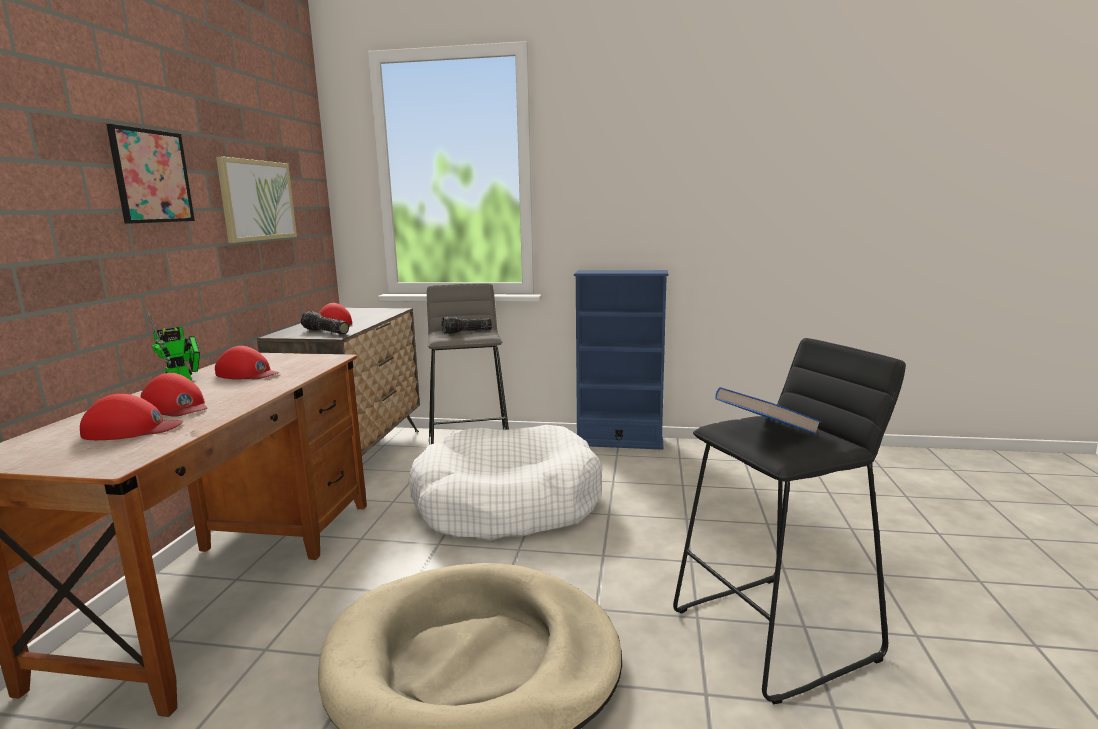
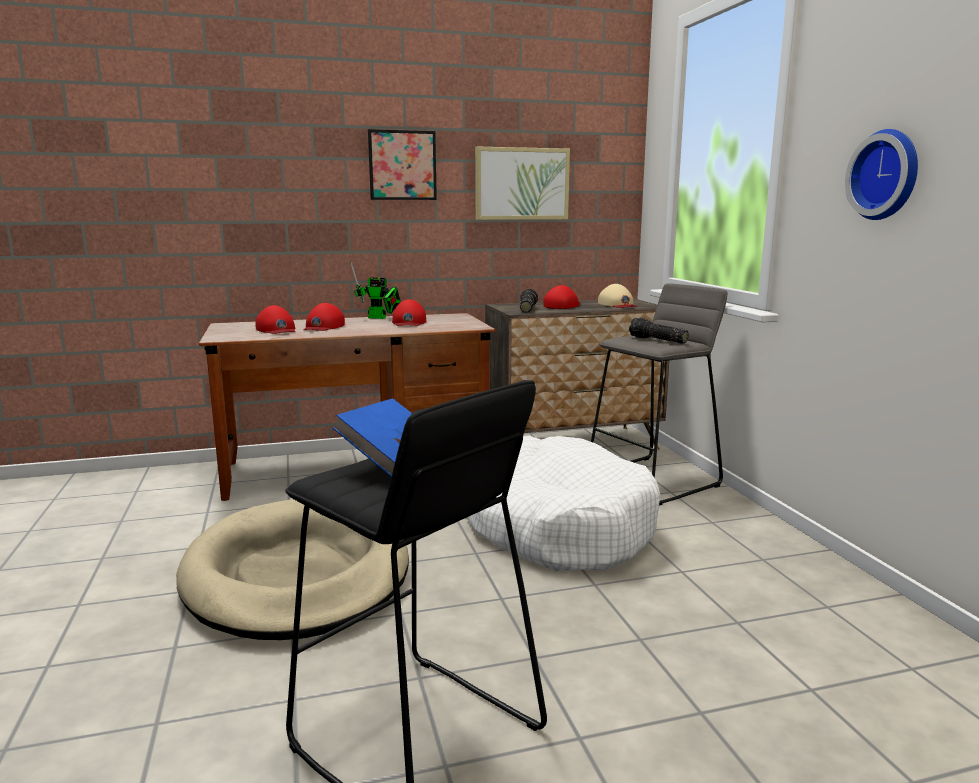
camera: 65 degrees right, 0 degrees up
blue bookcase [574,270,668,450] -> none
none -> beige cap [598,284,637,308]
none -> wall clock [845,129,918,220]

